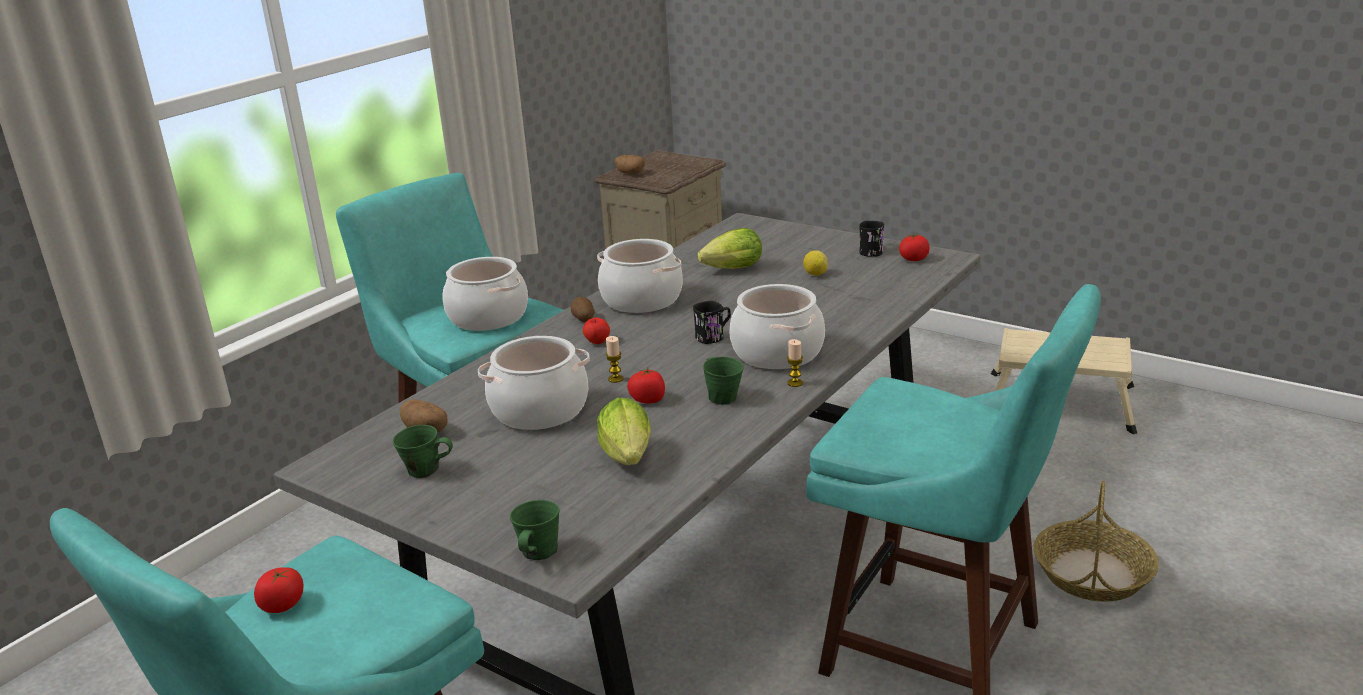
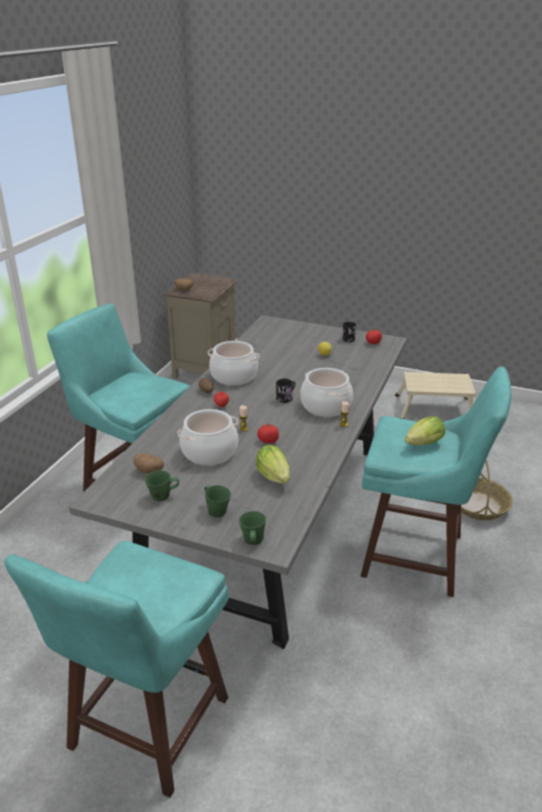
camera: 15 degrees left, 5 degrees up
tomato [254,567,303,613] -> none
cooking pot [442,257,528,331] -> none
lettuce [697,228,762,269] -> lettuce moved to [405,416,445,446]
green mug [703,357,743,405] -> green mug moved to [205,485,231,517]

